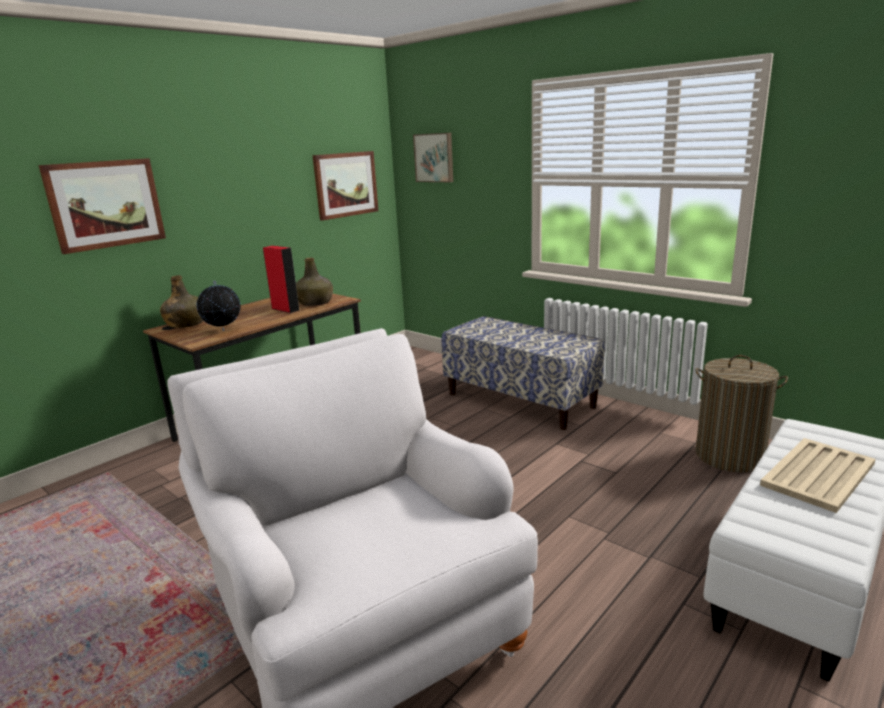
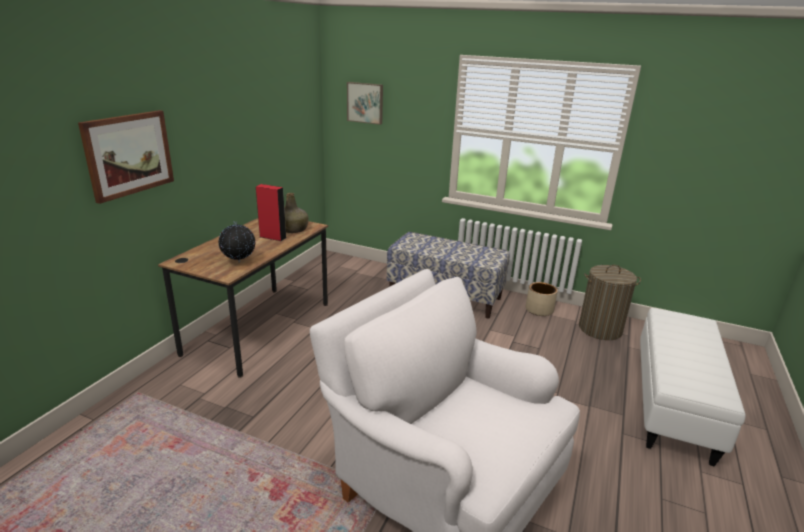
camera: 20 degrees left, 5 degrees up
green bottle [160,275,203,328] -> none
picture [312,151,378,221] -> none
beige tray [760,438,876,513] -> none
none -> beige planter [526,282,558,316]

